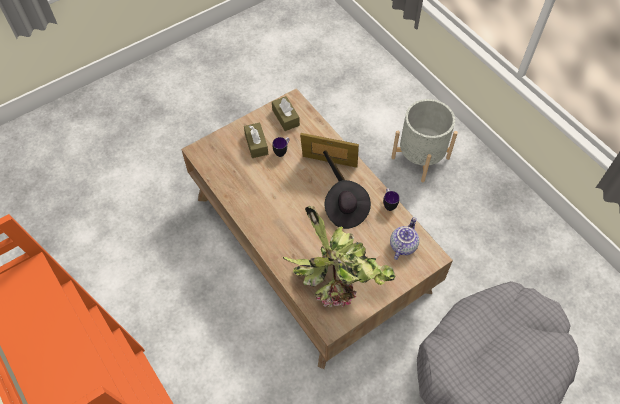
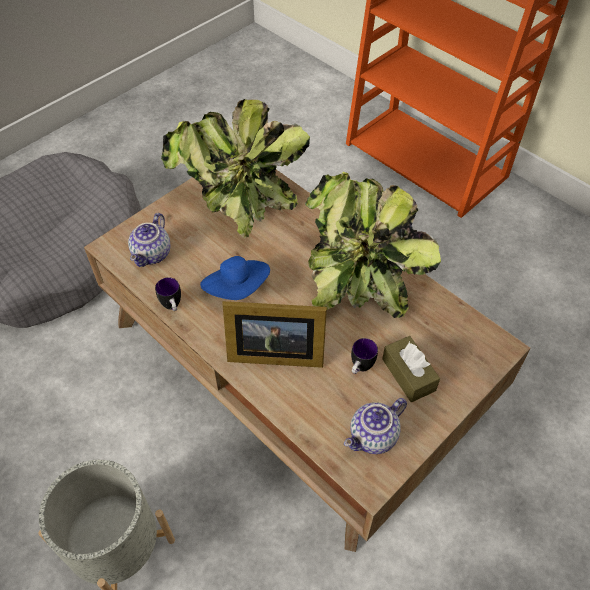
camera: 170 degrees right, 5 degrees down
brown tissue box [272,96,300,131] -> teapot [344,398,407,454]
black hat [325,180,371,229] -> blue hat [200,256,270,300]
none -> potted plant [305,172,441,318]

